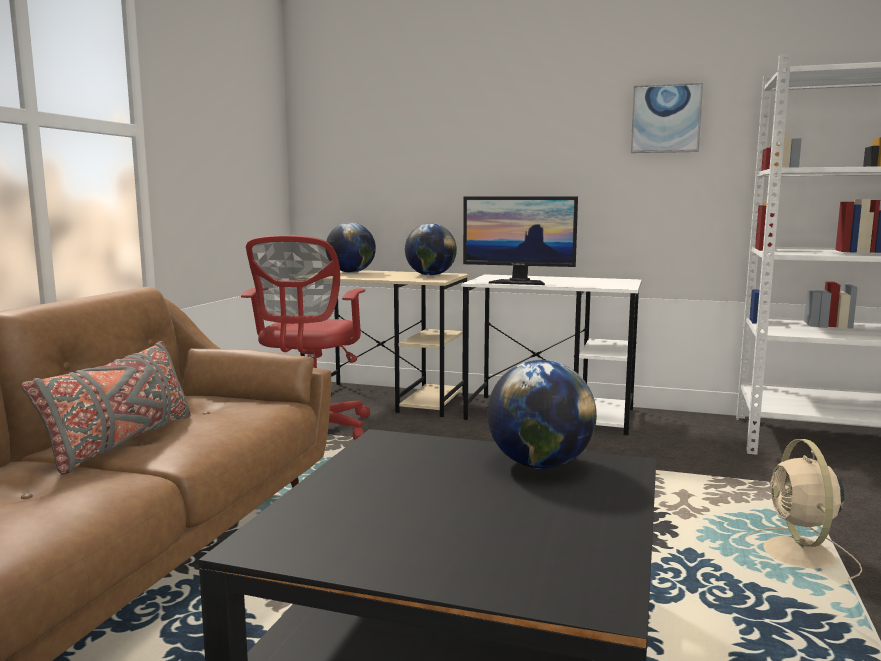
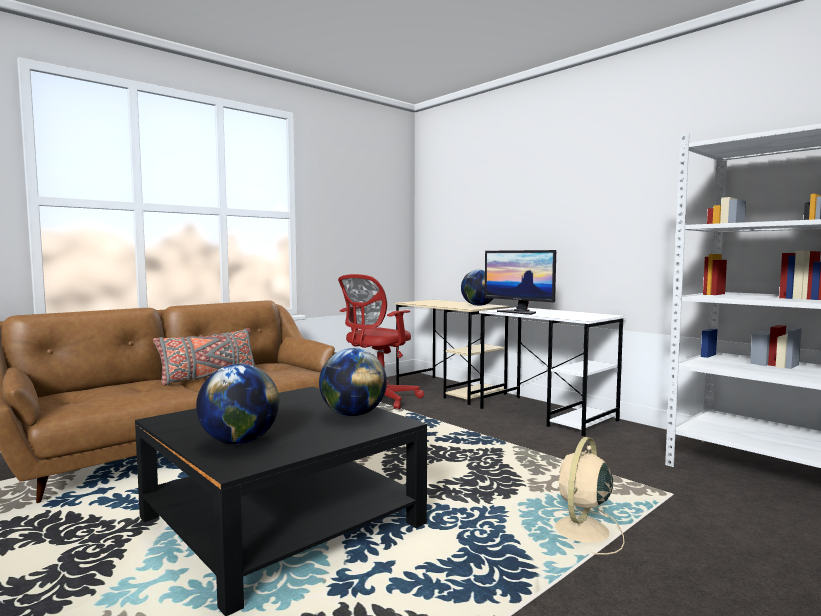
camera: 30 degrees right, 5 degrees down
globe [326,223,376,273] -> globe moved to [196,364,279,444]
picture [631,83,703,153] -> none

